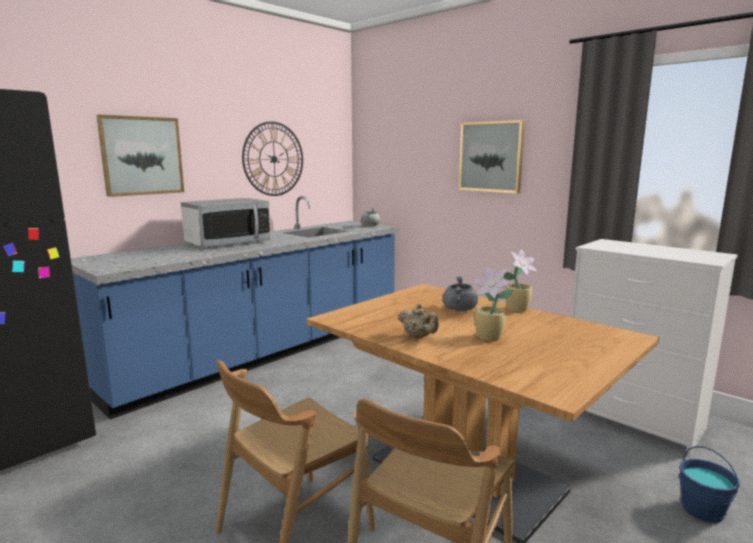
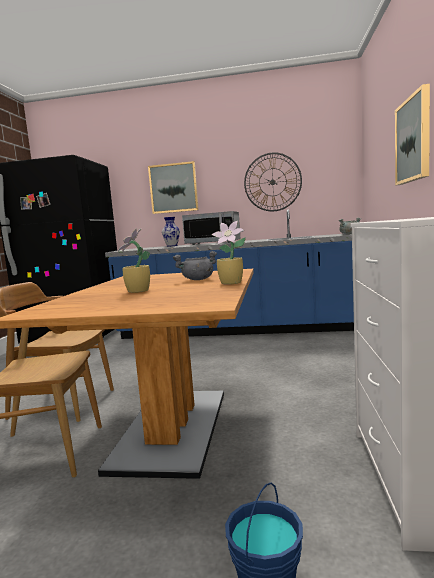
camera: 55 degrees right, 5 degrees down
beige teapot [399,304,439,338] -> none
none -> vase [162,217,180,247]

